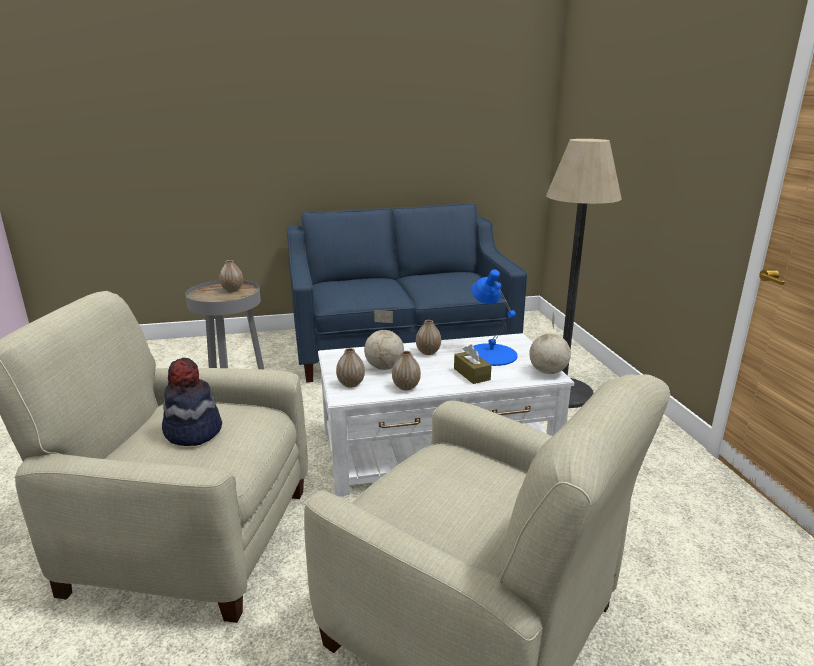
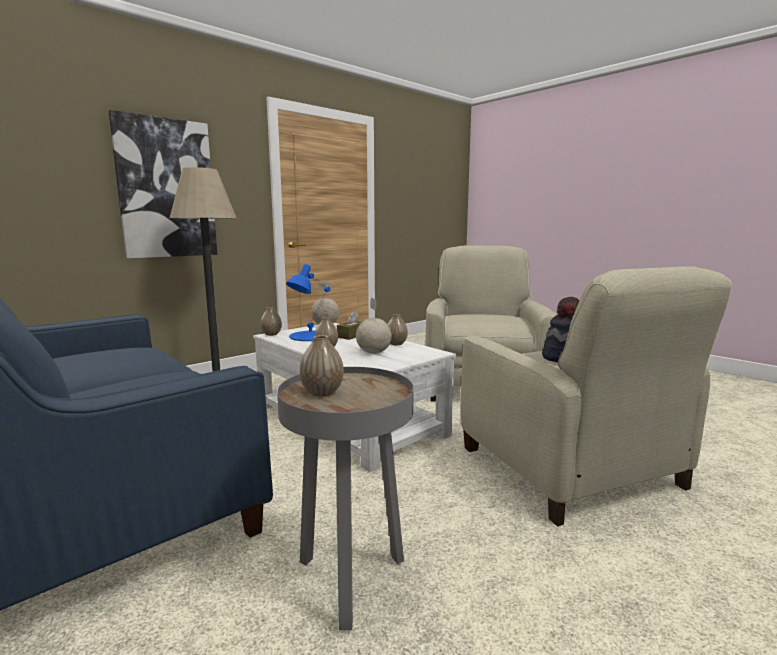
camera: 120 degrees left, 10 degrees down
vase [336,348,365,387] -> vase moved to [260,307,282,336]
none -> picture [109,110,217,258]

